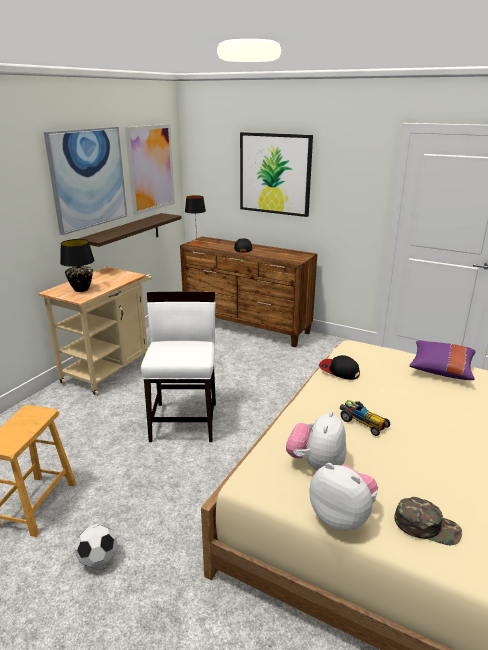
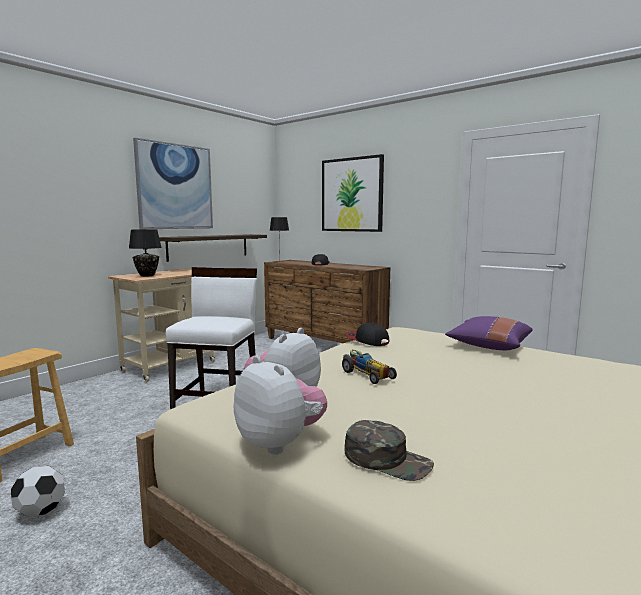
camera: 10 degrees right, 15 degrees down
picture [125,124,175,215] -> none

